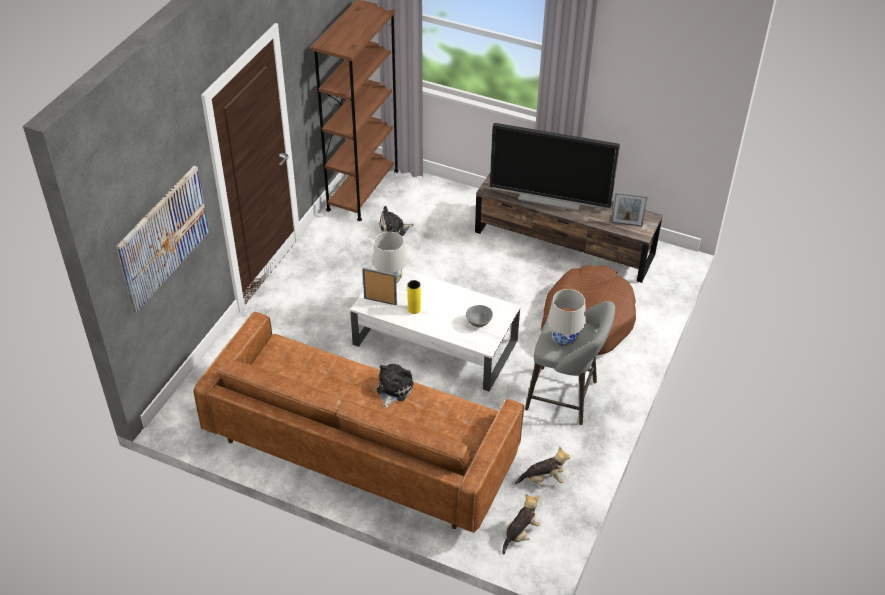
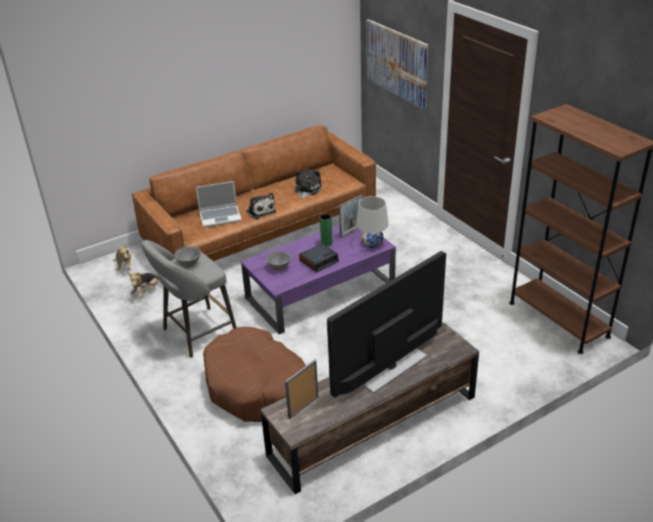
camera: 125 degrees right, 10 degrees down
white coffee table [350,269,520,392] -> purple coffee table [241,224,396,334]
plush toy [379,206,414,236] -> plush toy moved to [295,169,322,199]
yellow vase [407,280,421,314] -> green vase [320,214,333,246]
white table lamp [548,289,586,346] -> grey bowl [174,247,201,267]
none -> laptop [196,181,242,228]
none -> alarm clock [299,243,339,272]

